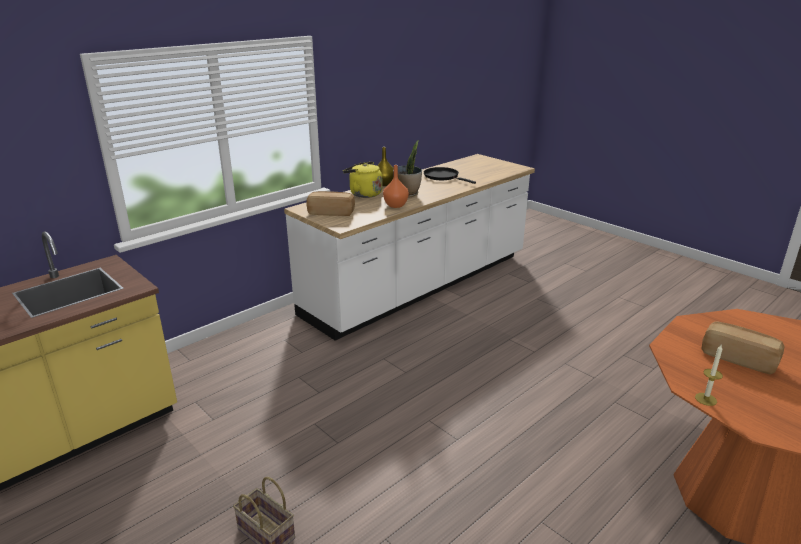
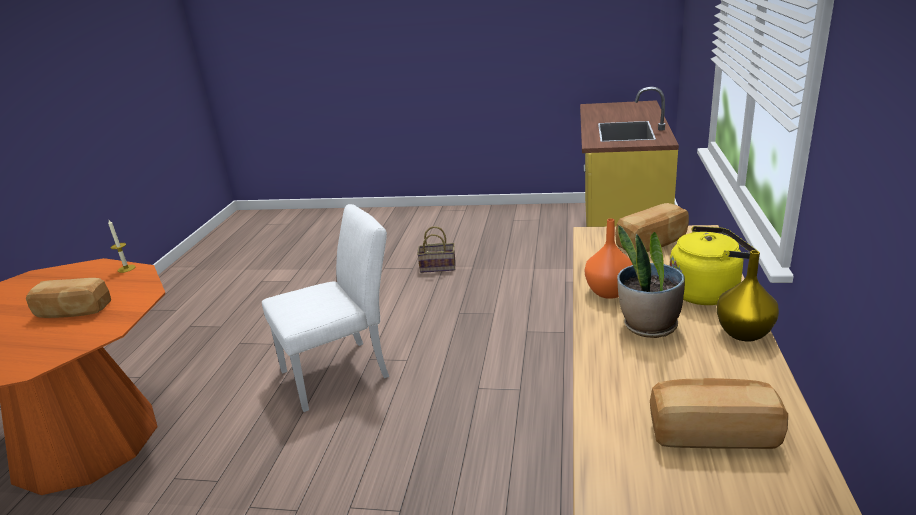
camera: 145 degrees right, 0 degrees up
black frying pan [424,167,476,184] -> bread [650,378,788,449]
none -> white chair [262,204,389,412]

